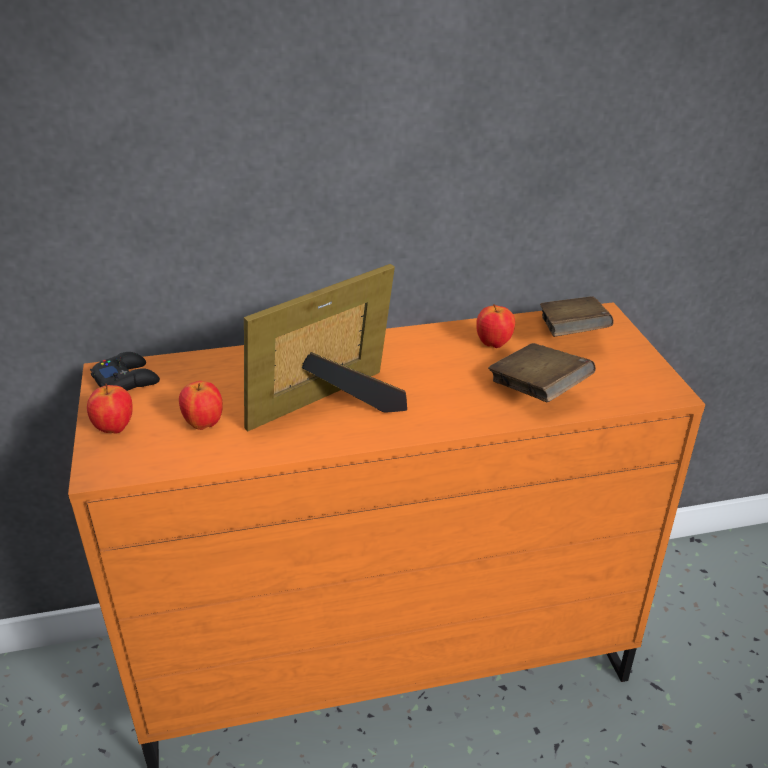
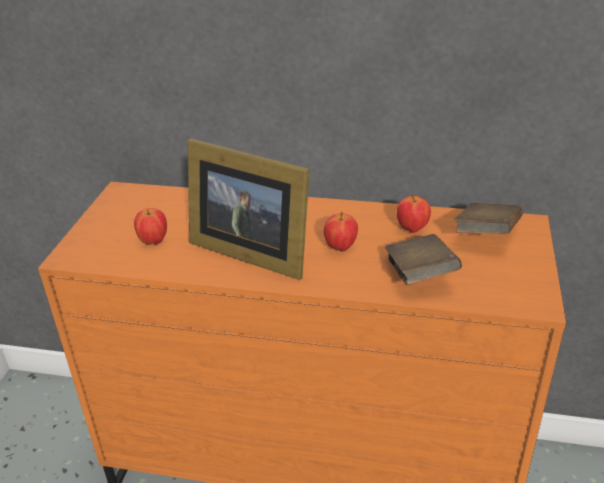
camera: 25 degrees right, 0 degrees up
apple [87,384,133,434] -> apple moved to [324,212,358,252]
black game controller [90,352,160,391] -> none
picture frame [244,264,407,432] -> picture frame turned 135 degrees counterclockwise [188,139,310,280]

